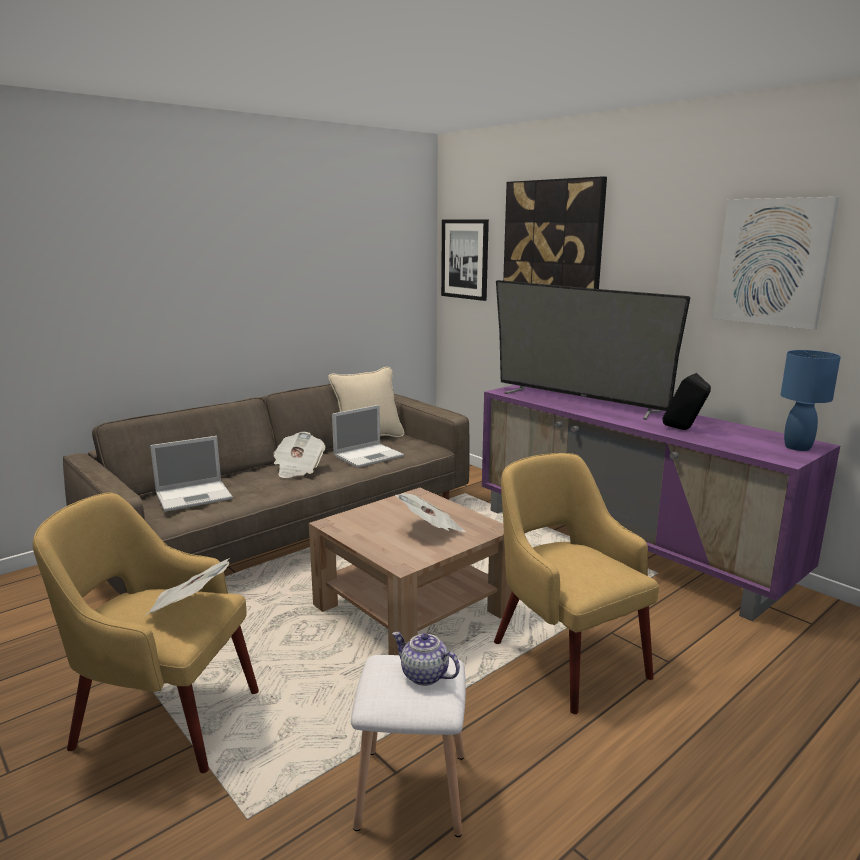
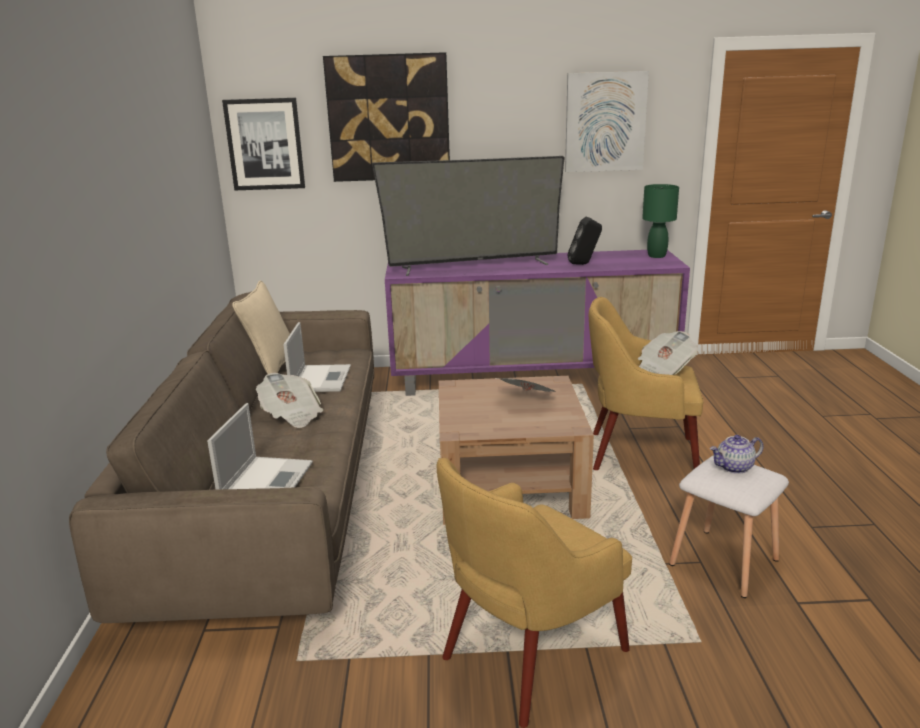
camera: 50 degrees left, 5 degrees up
newspaper [145,558,230,615] -> newspaper moved to [638,331,698,375]
blue table lamp [781,350,841,451] -> green table lamp [642,184,679,258]

